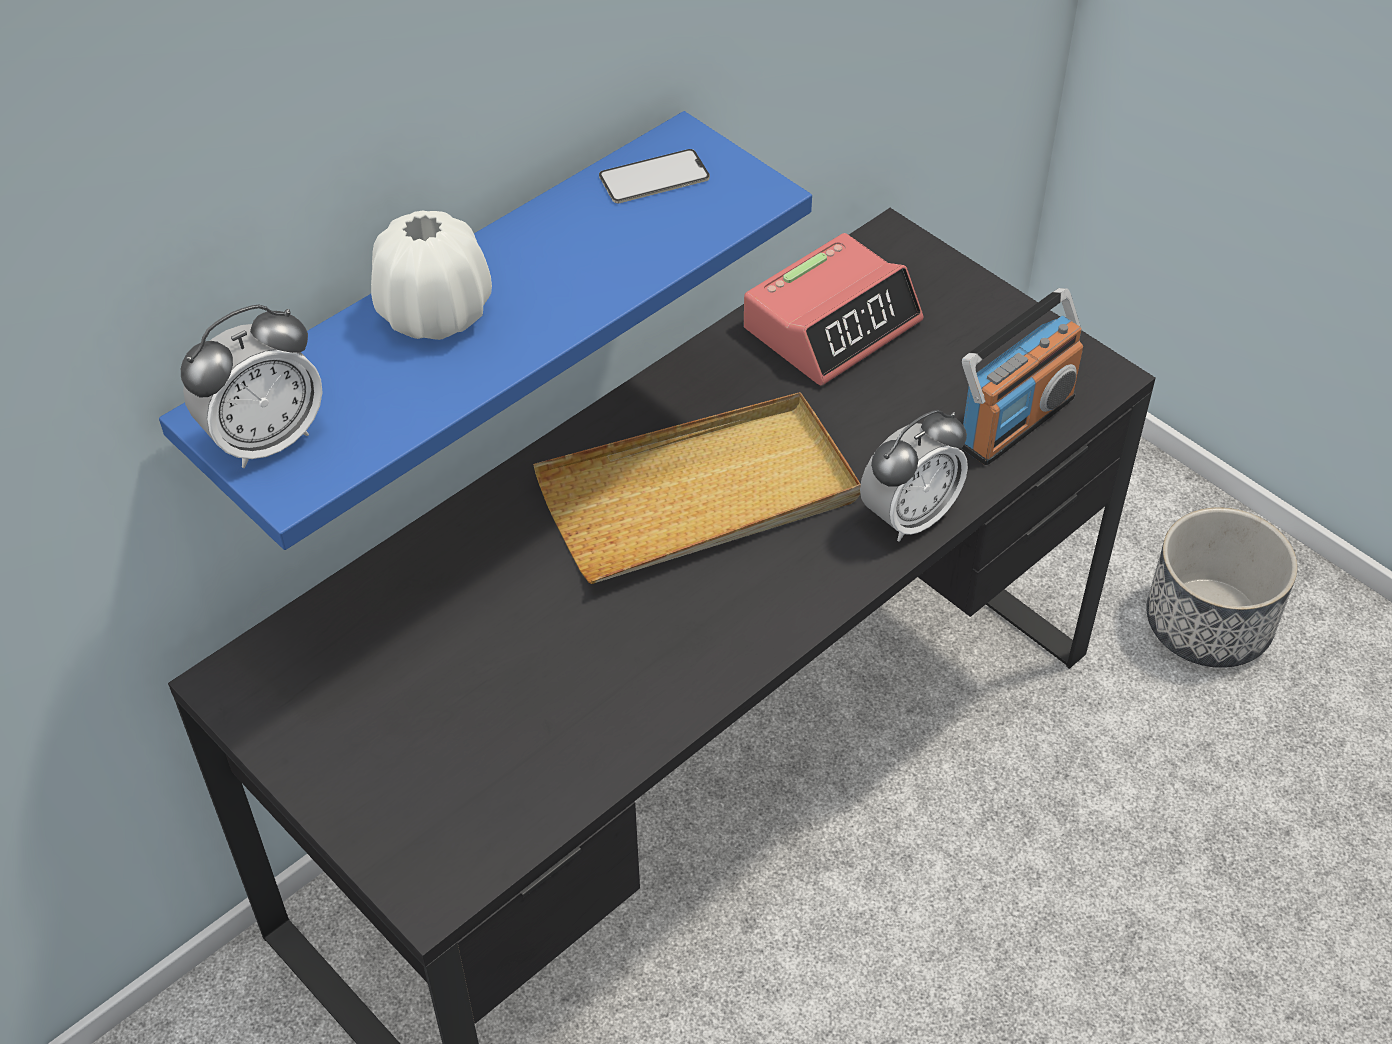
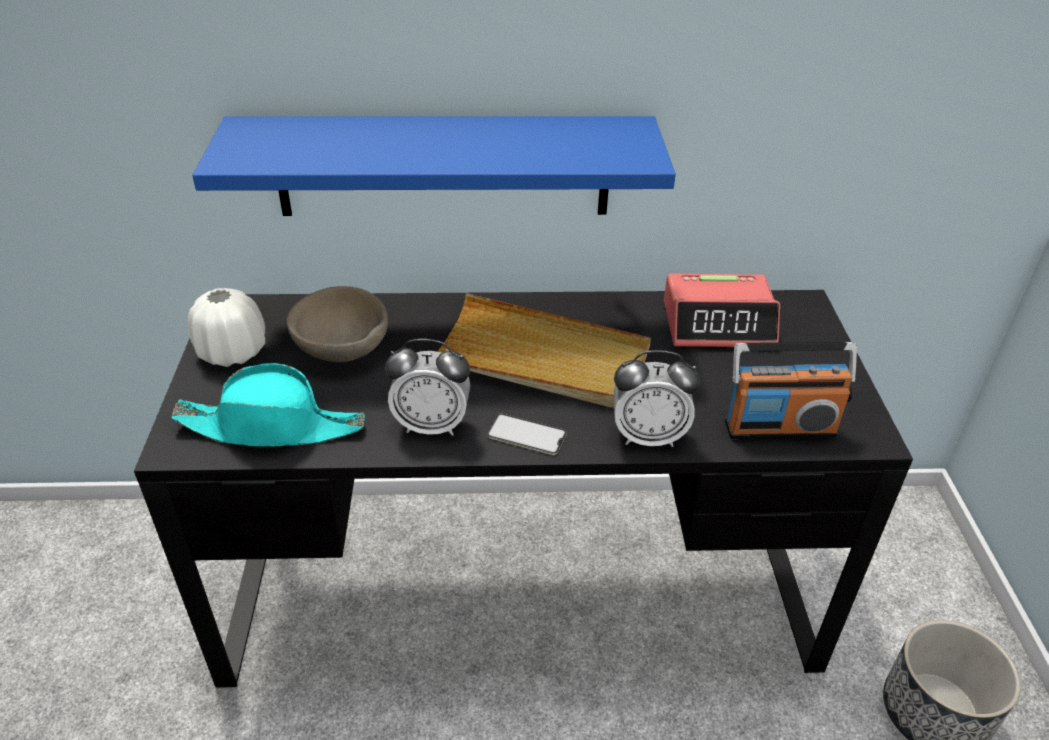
camera: 40 degrees right, 10 degrees down
alarm clock [181,304,323,468] -> alarm clock moved to [385,339,470,436]
white vase [371,211,492,340] -> white vase moved to [188,288,265,367]
phone [599,149,710,203] -> phone moved to [487,414,567,455]
none -> turquoise hat [171,363,365,447]
none -> beige bowl [287,286,388,362]

